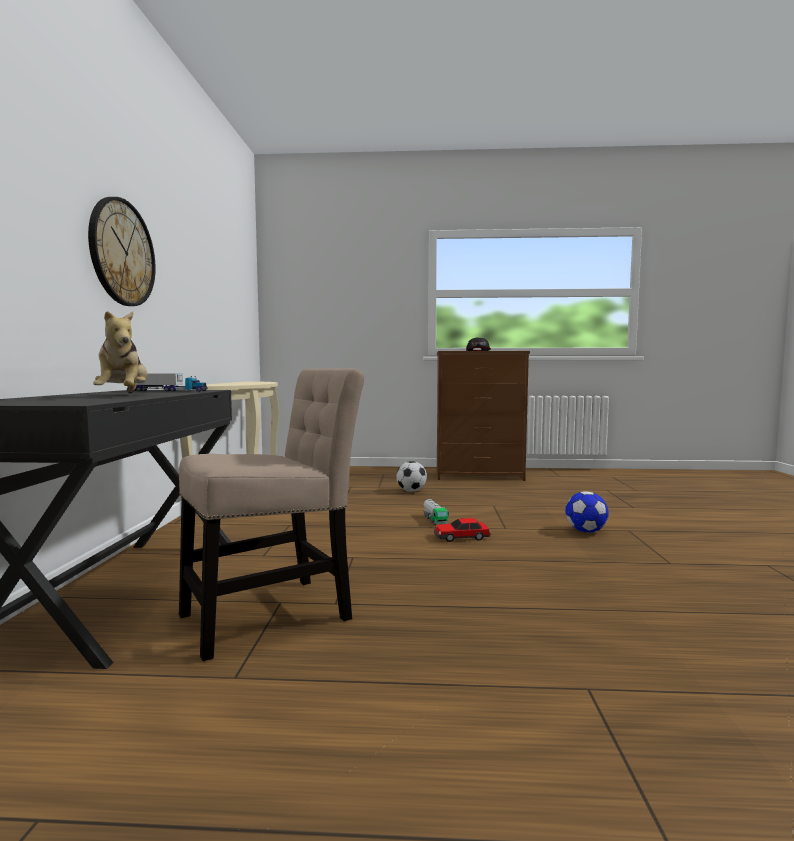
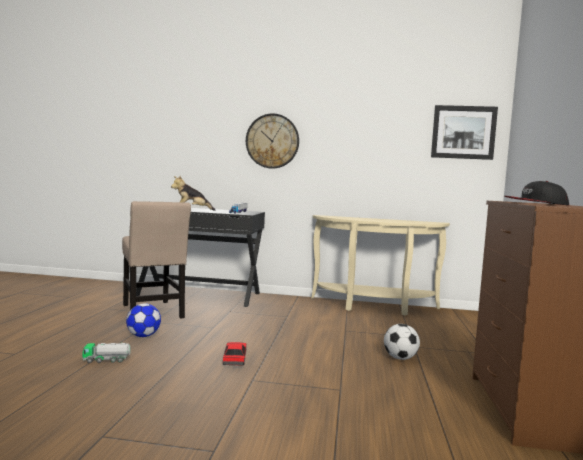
camera: 95 degrees right, 0 degrees up
toy truck [423,499,449,525] -> toy truck moved to [82,343,130,363]
football [565,491,609,533] -> football moved to [126,303,161,337]
none -> picture [431,105,498,160]

